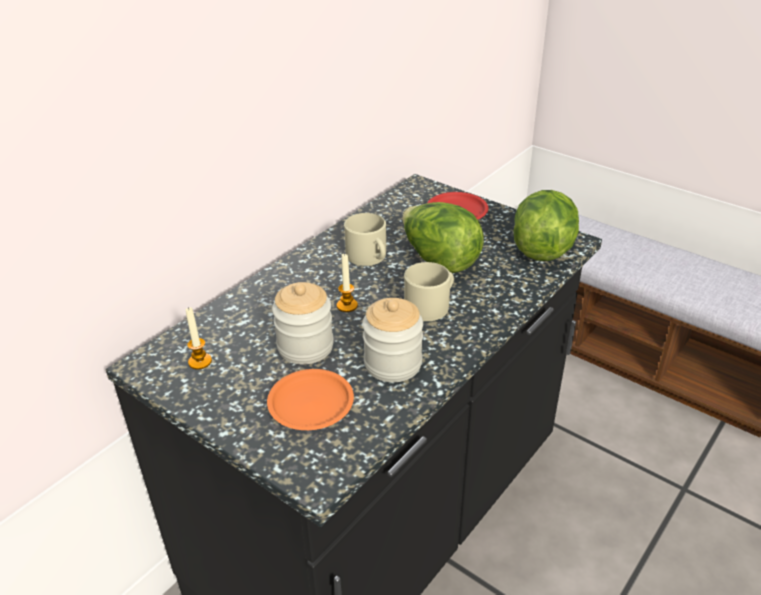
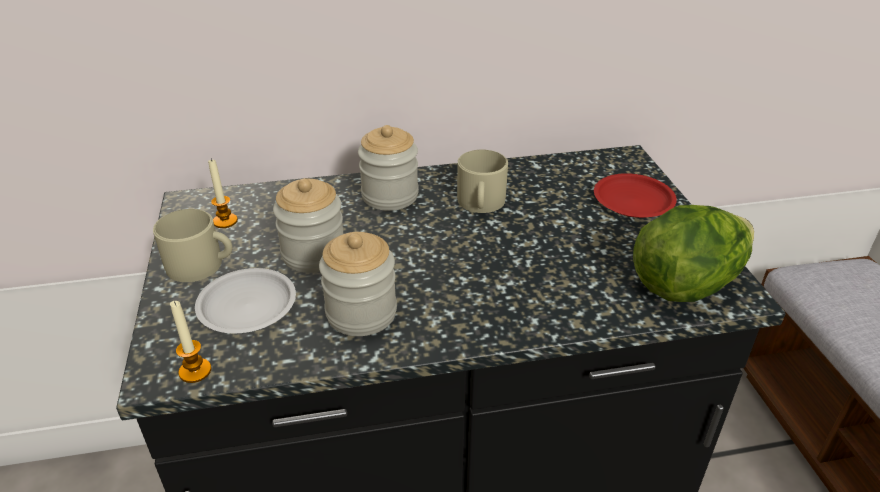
camera: 40 degrees right, 0 degrees up
orange plate [267,369,354,430] -> white plate [195,268,296,333]
candle [337,253,358,312] -> candle moved to [170,301,212,383]
lettuce [402,202,484,273] -> none
beige mug [404,262,454,321] -> beige mug moved to [153,209,233,282]
none -> jar [358,125,419,211]

